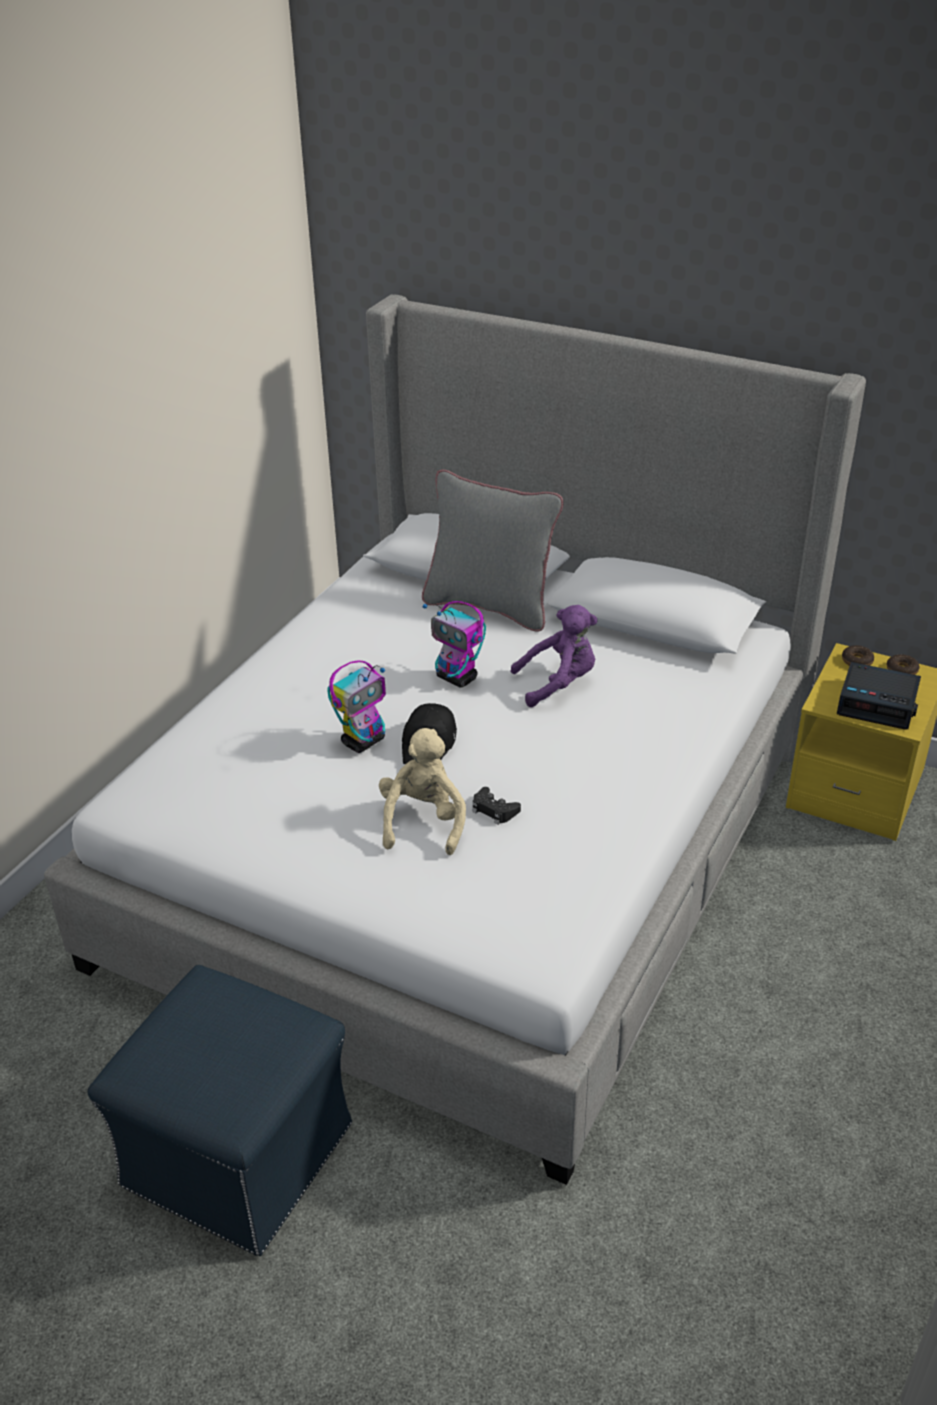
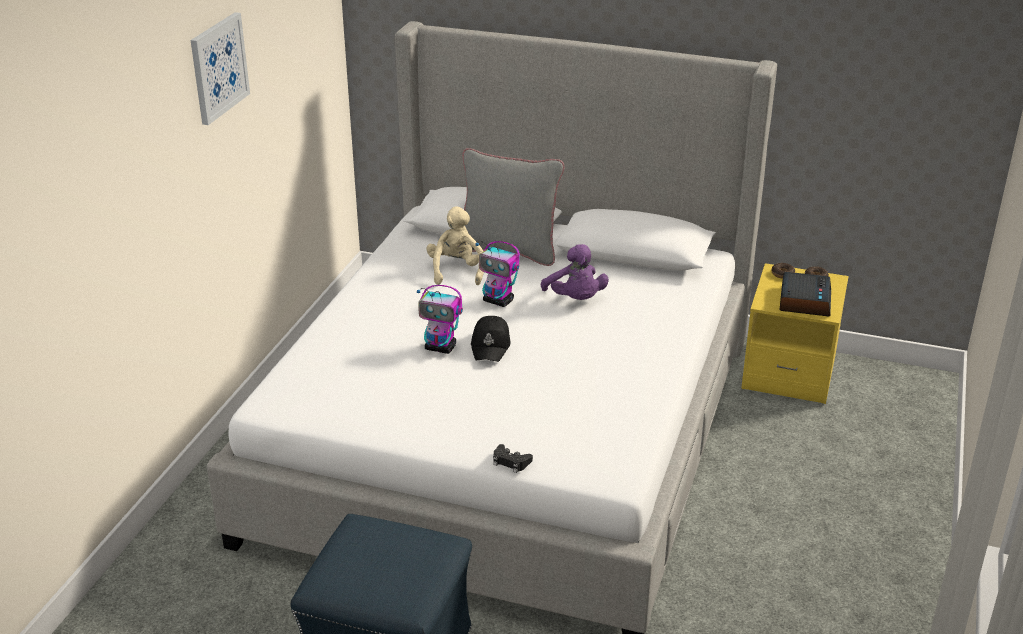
camera: 10 degrees left, 5 degrees down
toy robot [327,660,386,753] -> toy robot turned 75 degrees clockwise [417,285,463,354]
beige plush toy [379,728,466,855] -> beige plush toy moved to [427,207,484,285]
black game controller [472,787,521,825] -> black game controller moved to [493,444,533,473]
purple plush toy [510,605,597,707] -> purple plush toy turned 90 degrees clockwise [541,244,609,300]
alarm clock [837,662,921,730] -> alarm clock turned 90 degrees counterclockwise [779,272,831,316]
none -> picture [191,12,250,125]

